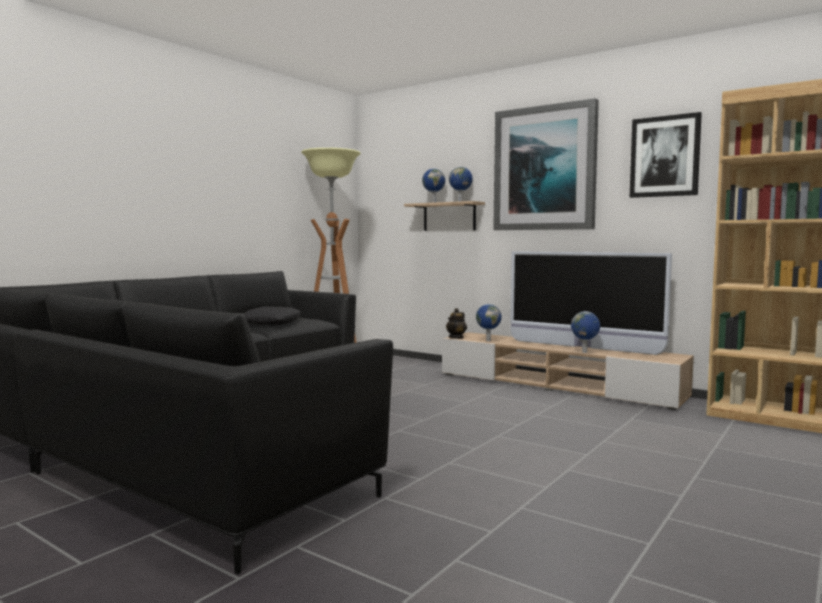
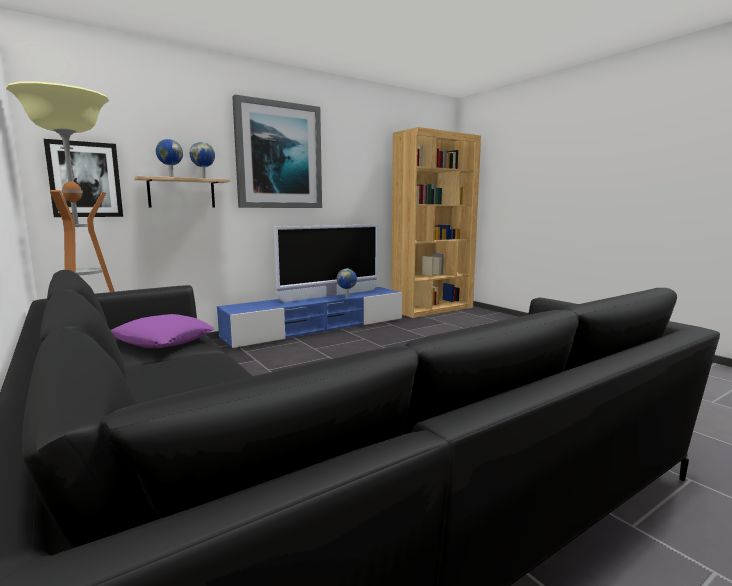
camera: 70 degrees left, 5 degrees up
black pillow [244,307,302,325] -> purple pillow [111,314,214,348]
beige tv stand [442,332,694,410] -> blue tv stand [217,287,402,349]
teapot [446,308,467,339] -> none
globe [476,304,502,341] -> none
picture [630,112,702,198] -> picture moved to [44,139,123,217]

